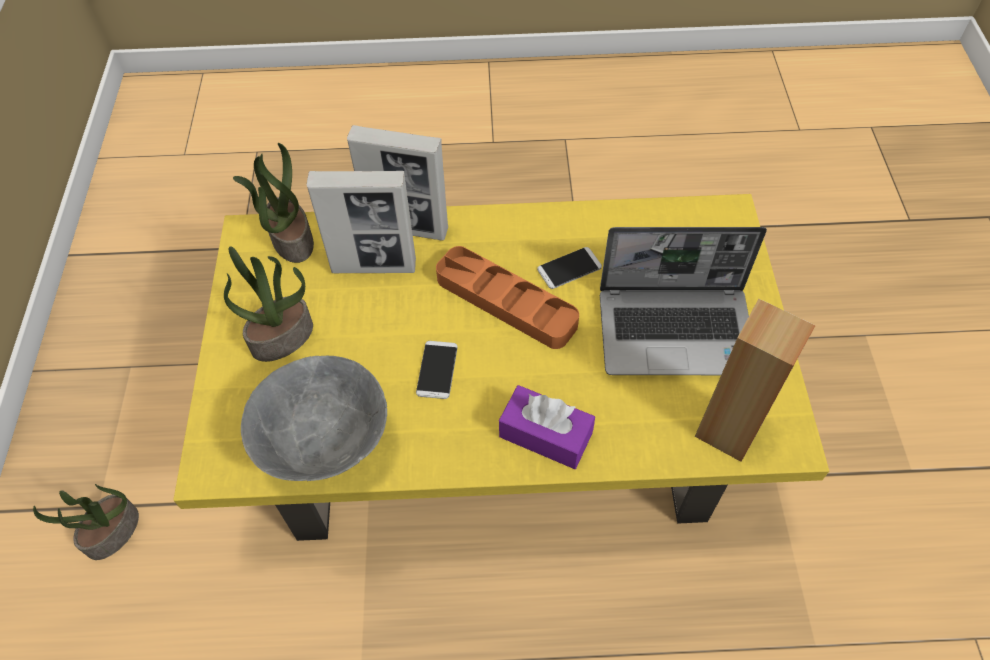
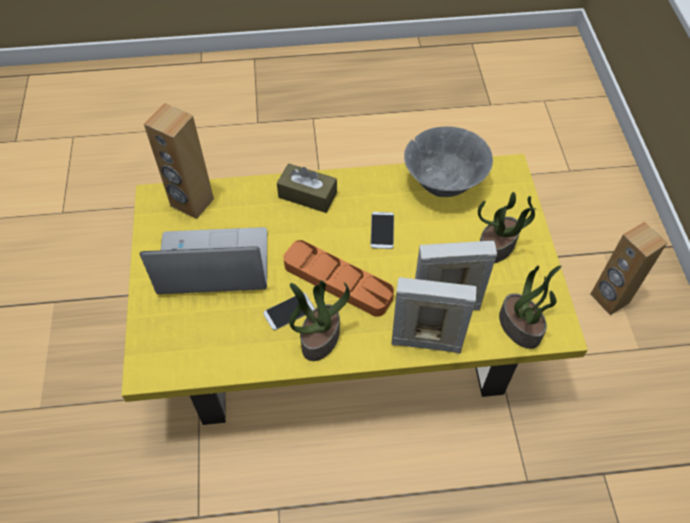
camera: 175 degrees right, 0 degrees up
potted plant [33,484,139,560] -> potted plant moved to [289,280,350,361]
purple tissue box [499,385,595,469] -> brown tissue box [277,163,337,213]
none -> brown speaker [590,222,667,315]

